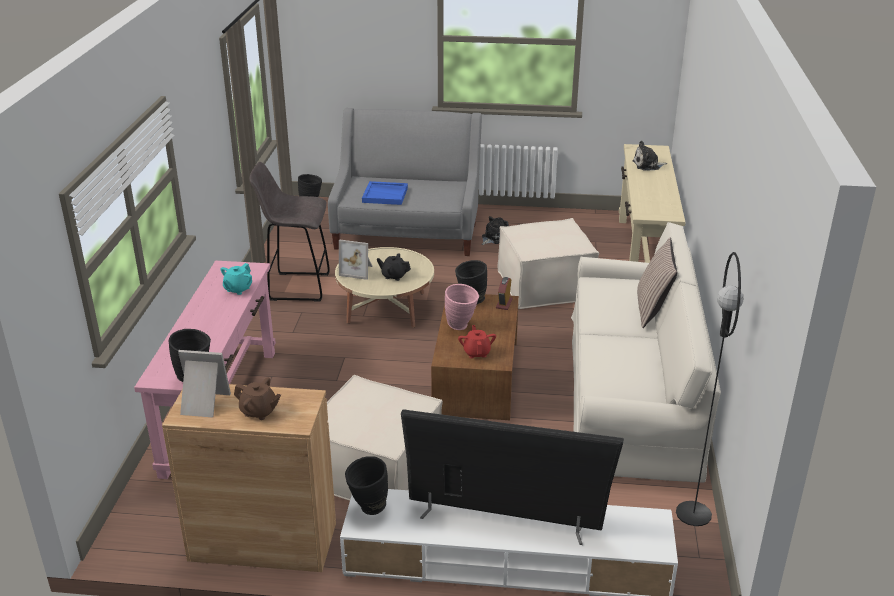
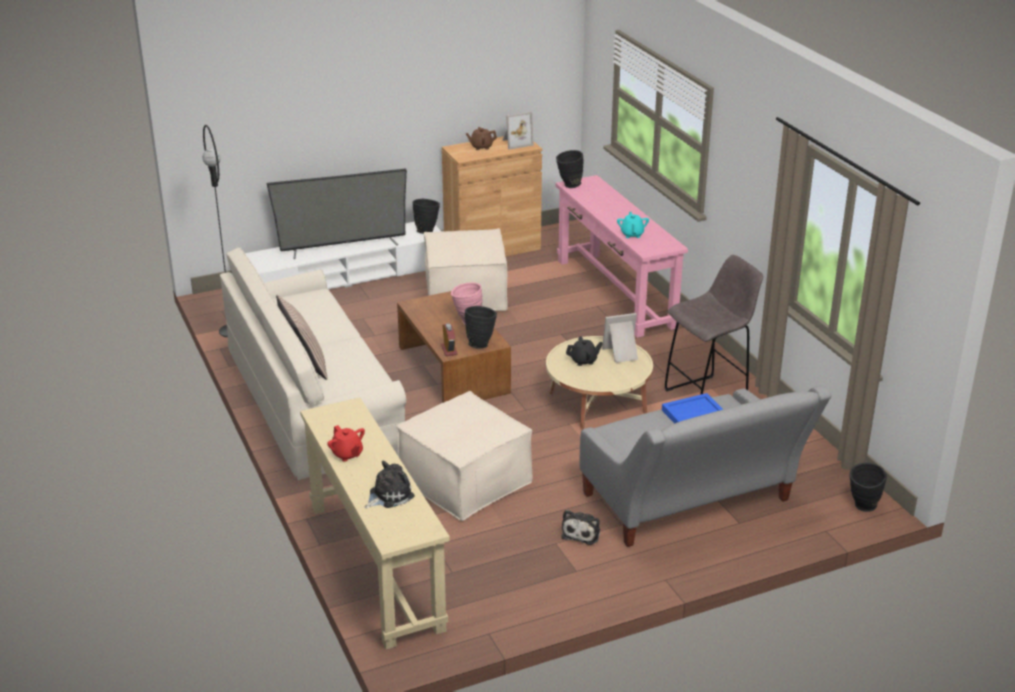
camera: 150 degrees right, 0 degrees up
red teapot [458,325,496,358] -> red teapot moved to [327,425,365,462]

